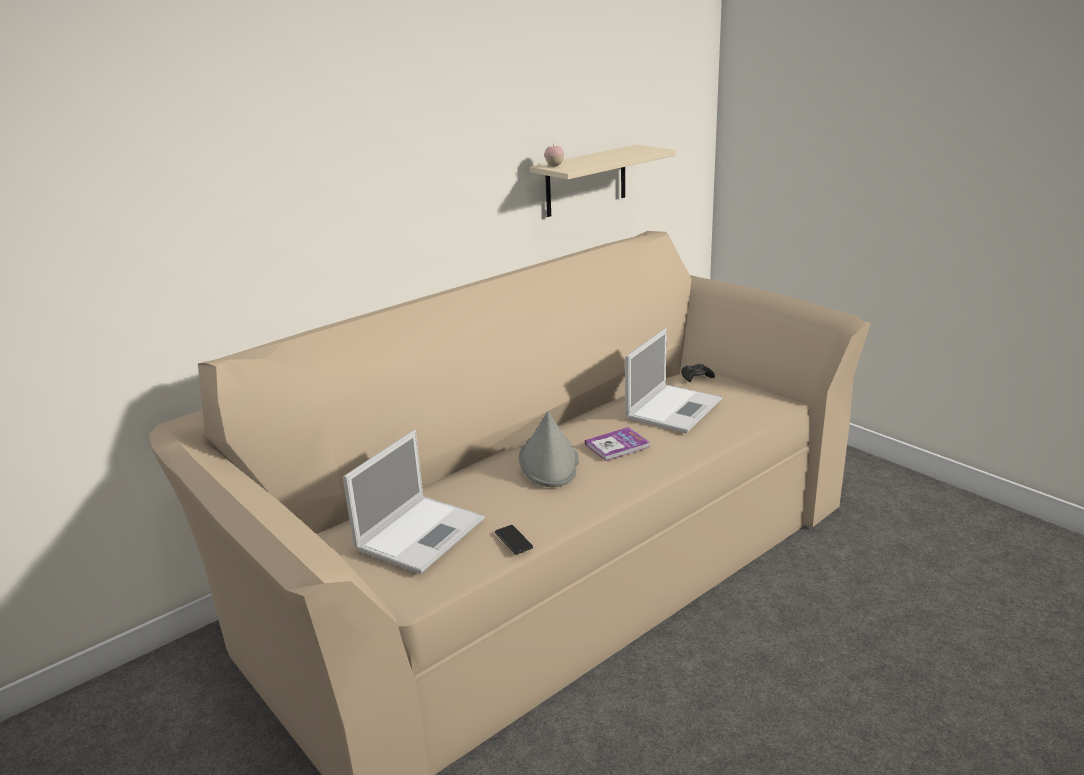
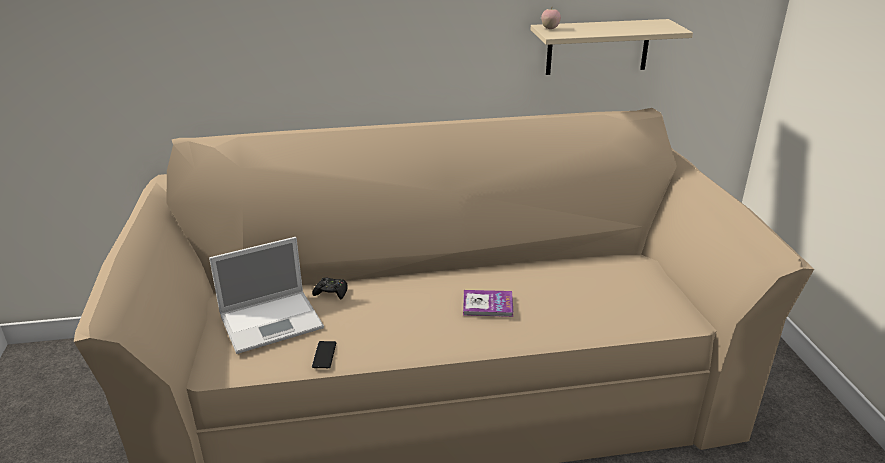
camera: 30 degrees right, 5 degrees up
grey hat [519,411,579,487] -> none
laptop [625,328,722,433] -> none
black game controller [681,364,715,382] -> black game controller moved to [312,277,348,299]

